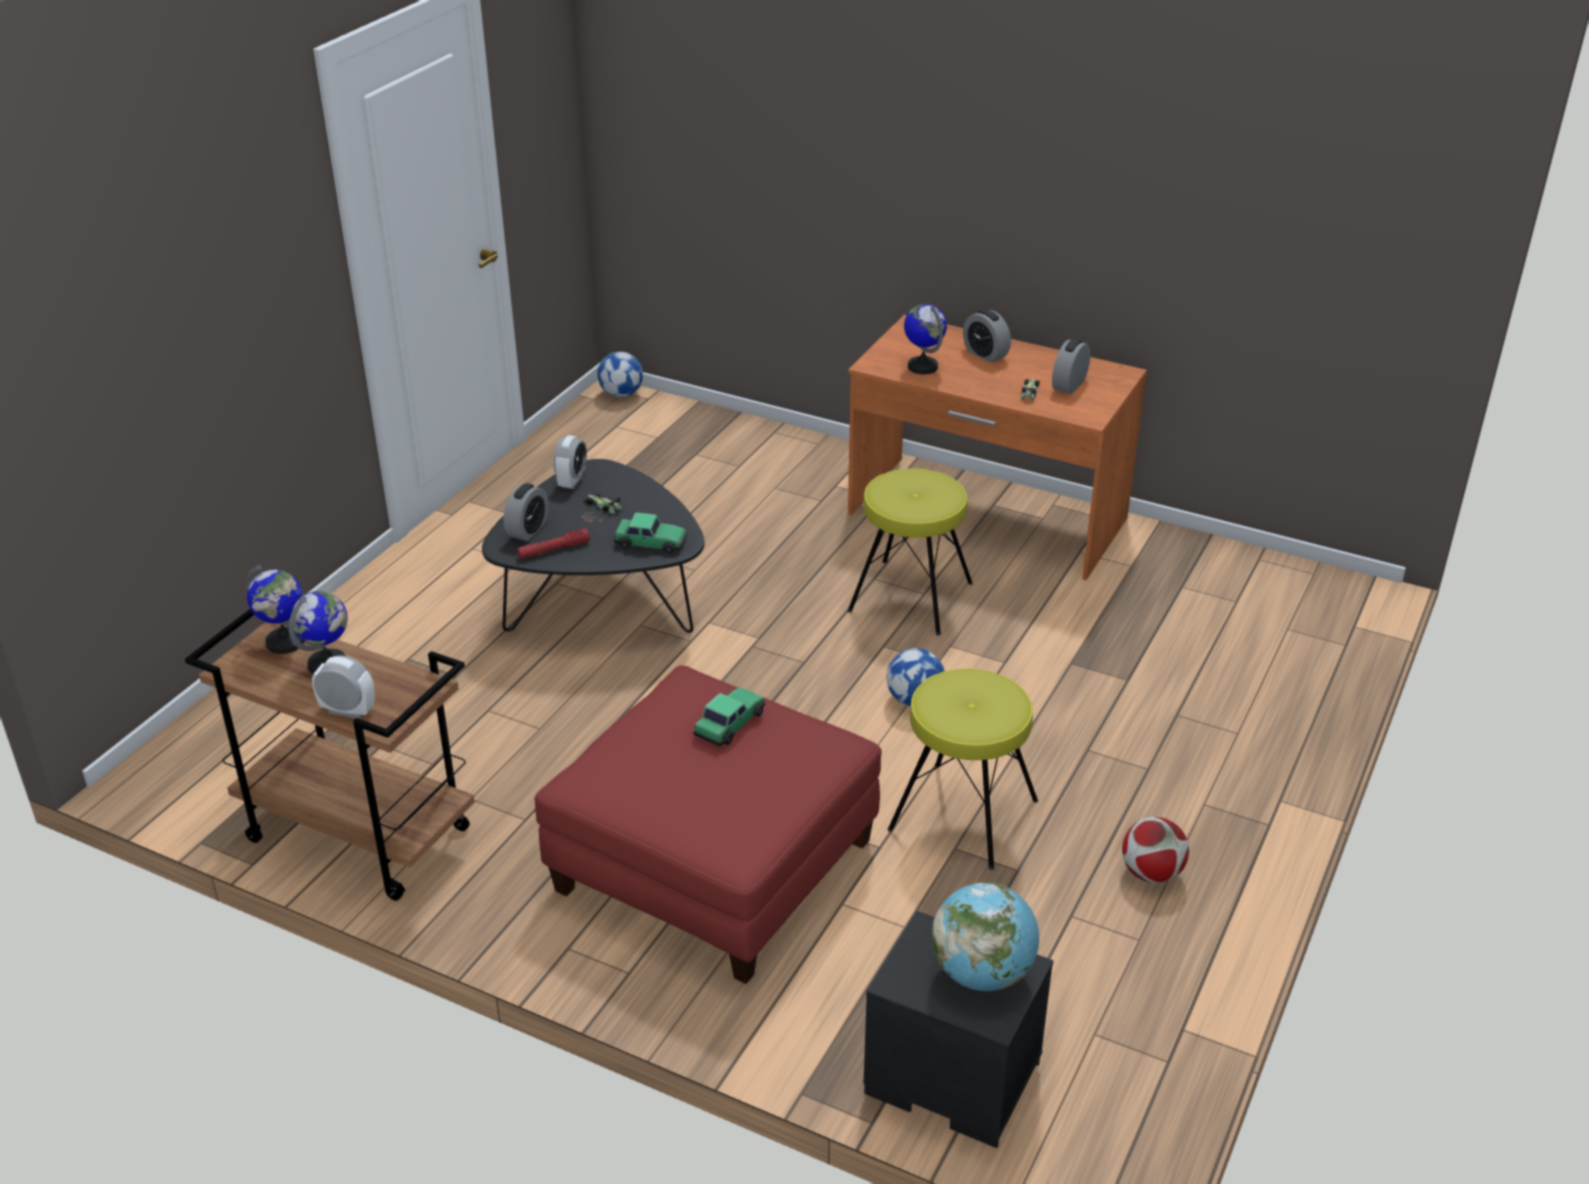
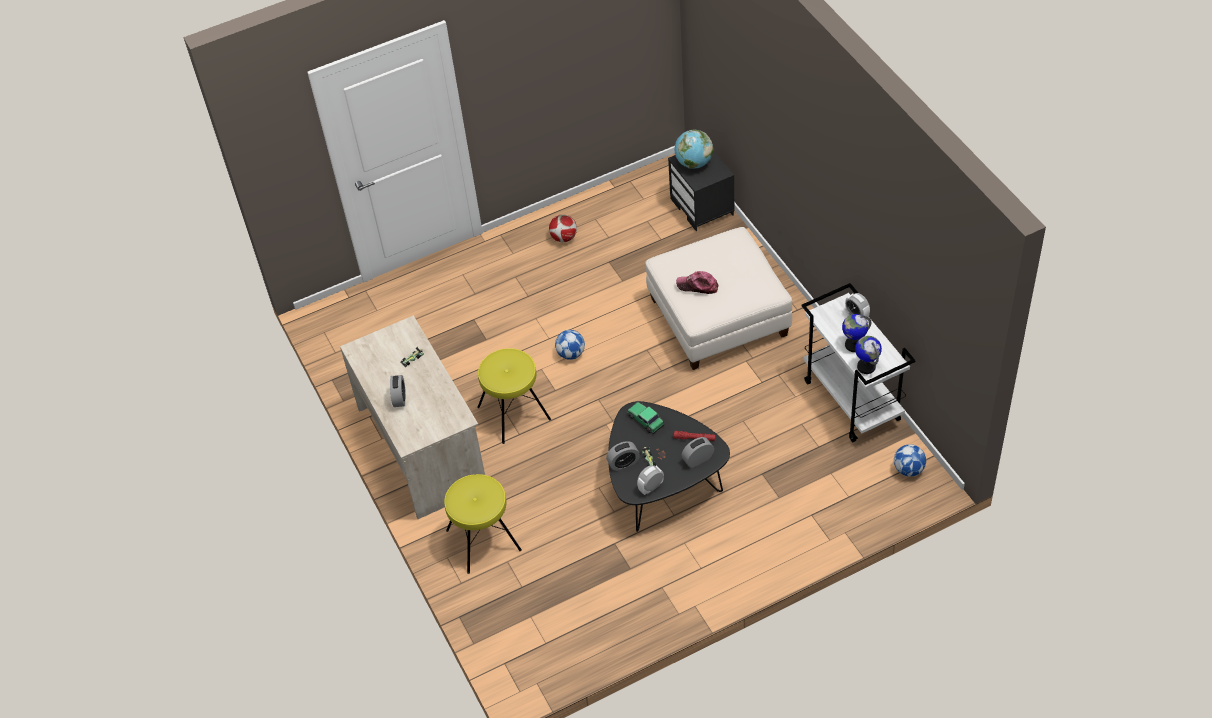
camera: 140 degrees left, 15 degrees up
brown cart [185,609,475,901] -> white cart [802,283,916,442]
red ottoman [534,665,882,984] -> white ottoman [645,227,792,370]
football [597,352,643,397] -> football moved to [894,444,926,477]
toy car [693,687,765,746] -> cap [676,271,718,294]
orange desk [848,315,1147,580] -> beige desk [340,315,485,519]
yellow stool [888,668,1038,870] -> yellow stool moved to [444,474,522,574]
globe [904,304,947,374] -> none
alarm clock [1052,339,1091,394] -> alarm clock moved to [606,441,640,471]

